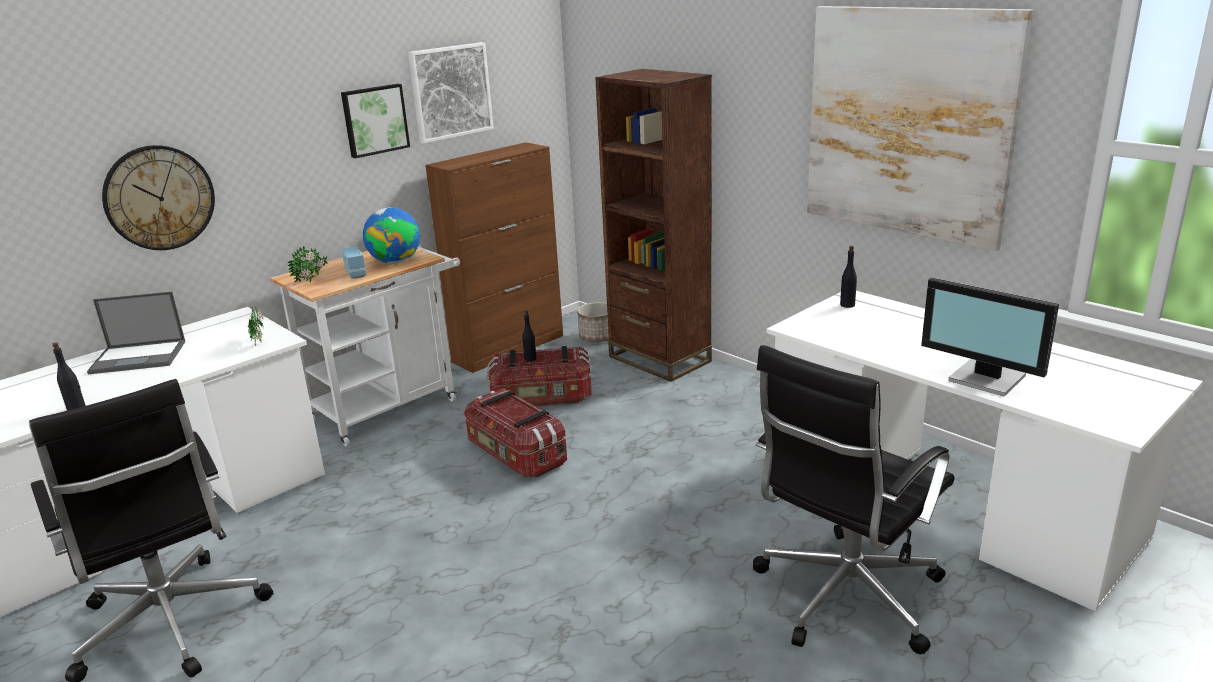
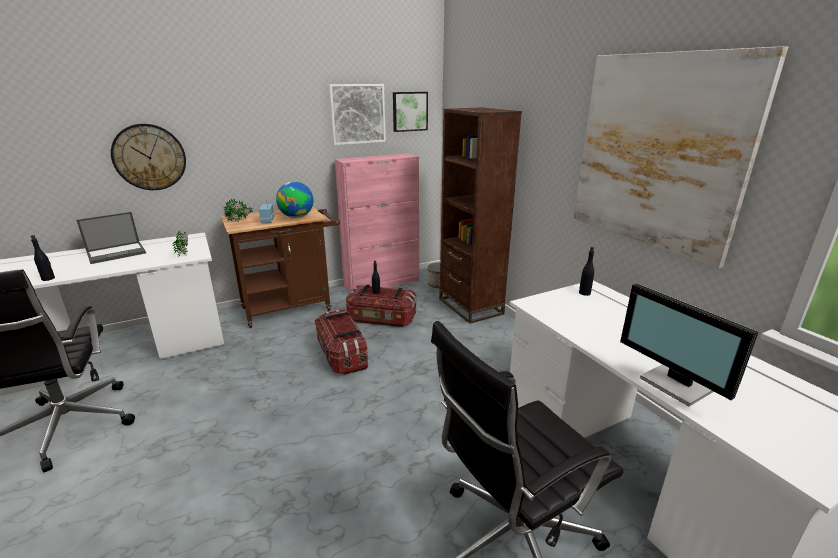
camera: 15 degrees right, 0 degrees up
laptop [87,292,185,374] -> laptop turned 45 degrees counterclockwise [76,212,146,264]
white cart [270,244,460,446] -> brown cart [221,206,340,328]
picture [341,84,410,158] -> picture moved to [393,92,428,132]
brown cabinet [425,142,563,373] -> pink cabinet [335,153,419,292]

